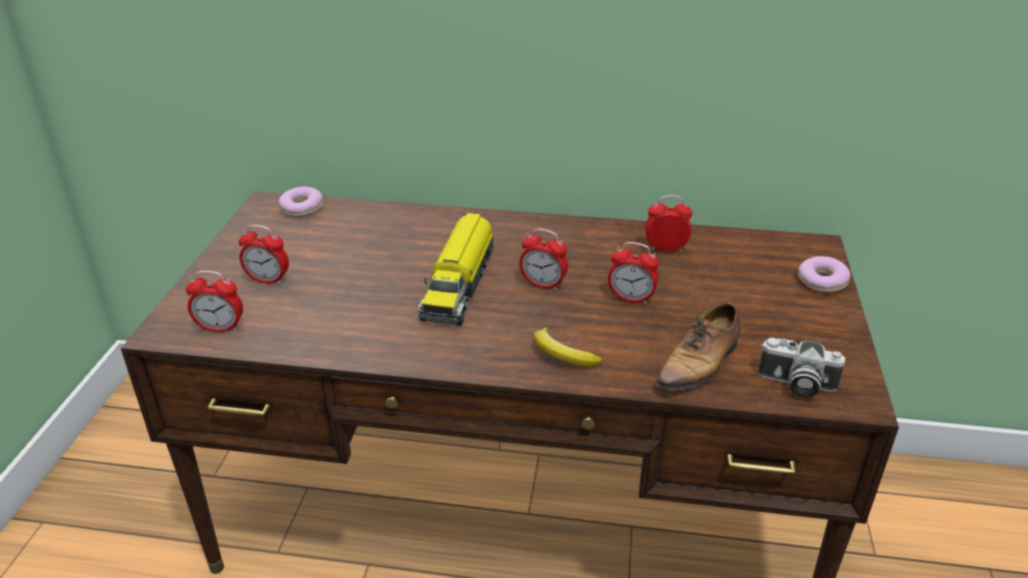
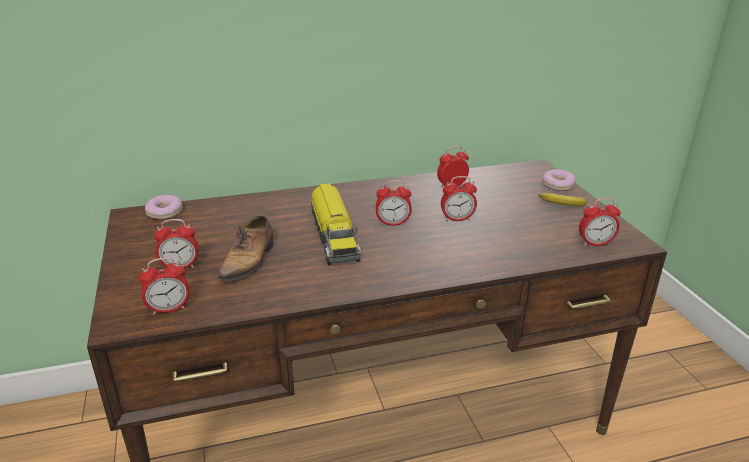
camera: 25 degrees left, 5 degrees down
banana [534,327,602,367] -> banana moved to [538,193,587,206]
shoe [655,303,741,391] -> shoe moved to [217,215,274,281]
camera [758,338,845,398] -> alarm clock [579,198,621,246]

